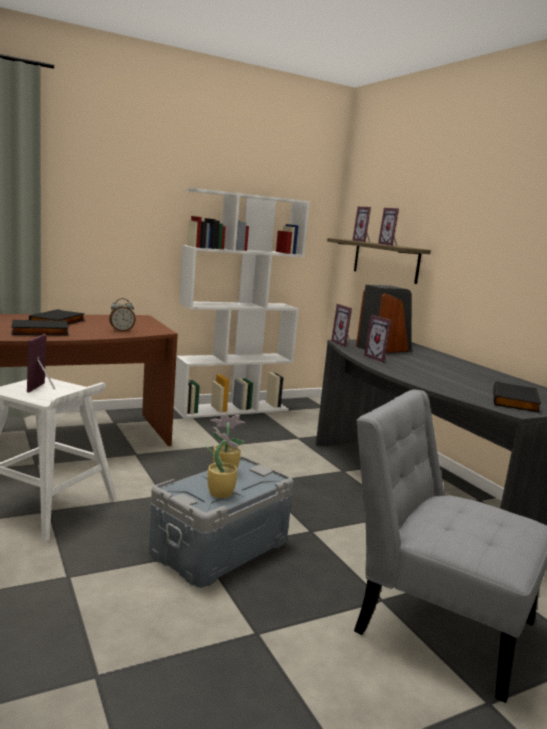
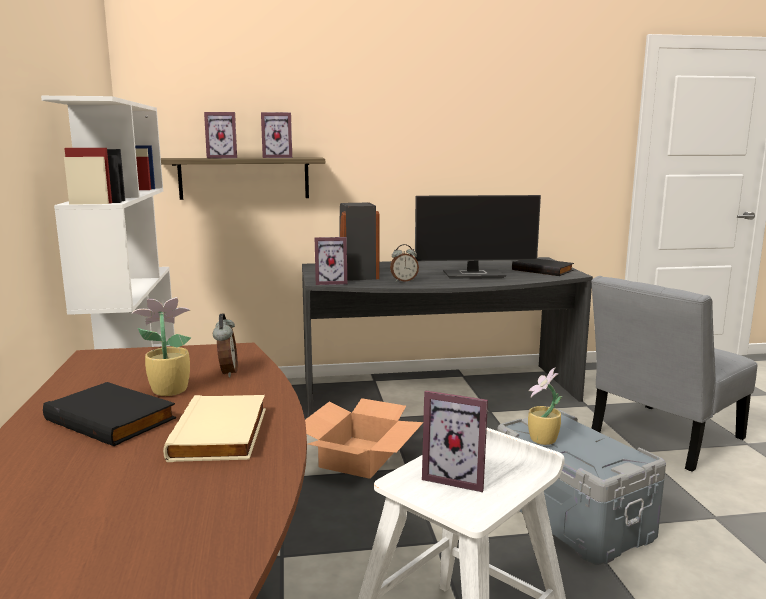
camera: 70 degrees left, 0 degrees up
black book [11,320,69,336] -> beige book [163,395,266,462]
potted plant [206,427,241,498] -> potted plant moved to [132,297,192,396]
picture frame [364,315,391,363] -> alarm clock [390,244,419,282]
none -> cardboard box [305,398,423,479]
none -> monitor [415,195,541,279]

